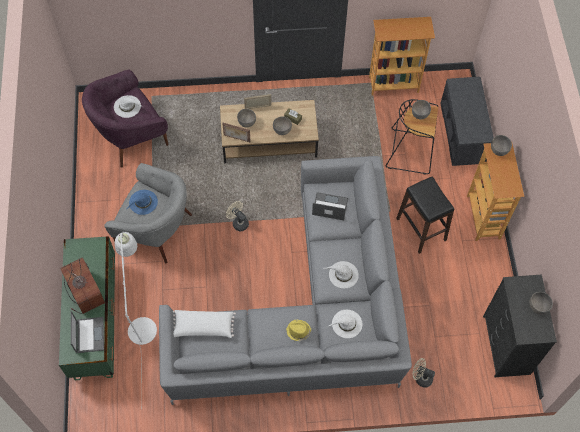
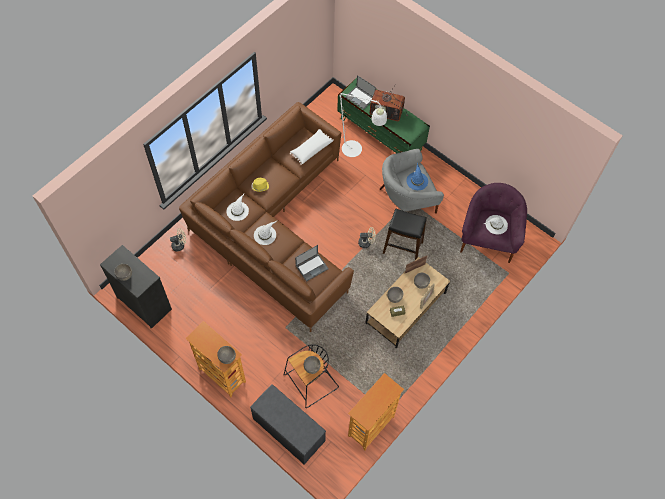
camera: 135 degrees right, 0 degrees up
grey sofa [159,156,412,405] -> brown sofa [179,102,354,332]
black stool [396,176,454,254] -> black stool moved to [383,209,427,260]

